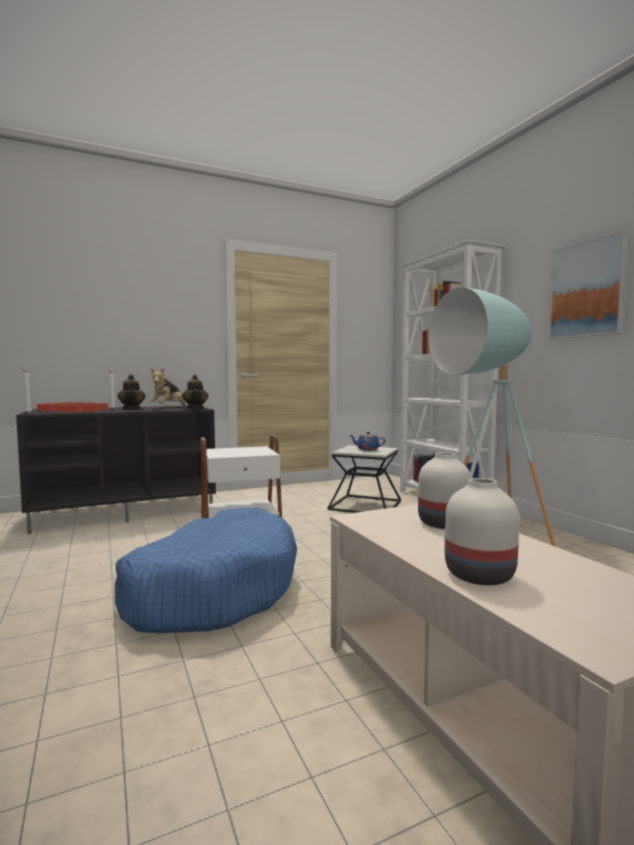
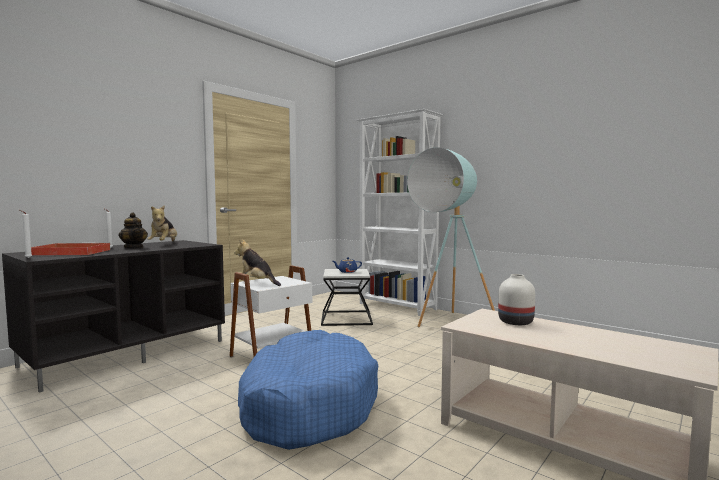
camera: 25 degrees left, 0 degrees up
teapot [182,374,208,409] -> none
white vase [445,478,519,585] -> none
picture [548,230,629,339] -> none
none -> plush toy [234,239,281,286]

